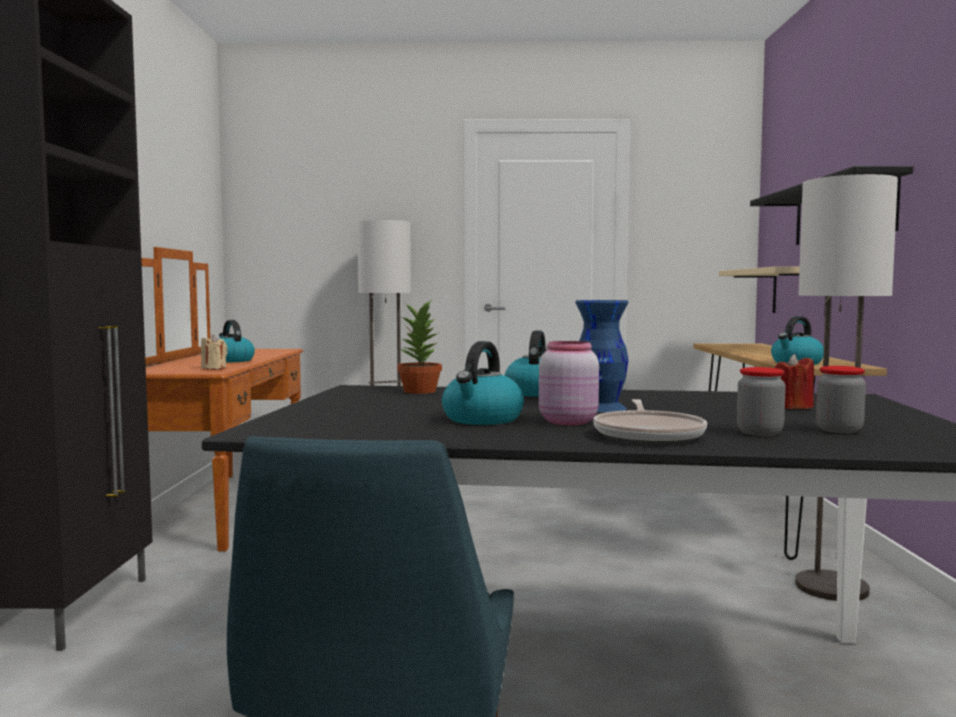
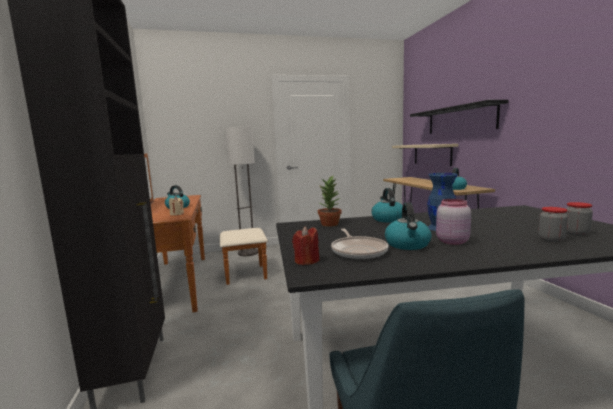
camera: 15 degrees left, 5 degrees up
frying pan [593,399,707,444] -> frying pan moved to [331,229,388,260]
red candle [774,354,814,409] -> red candle moved to [292,226,320,265]
floor lamp [795,174,898,601] -> none

